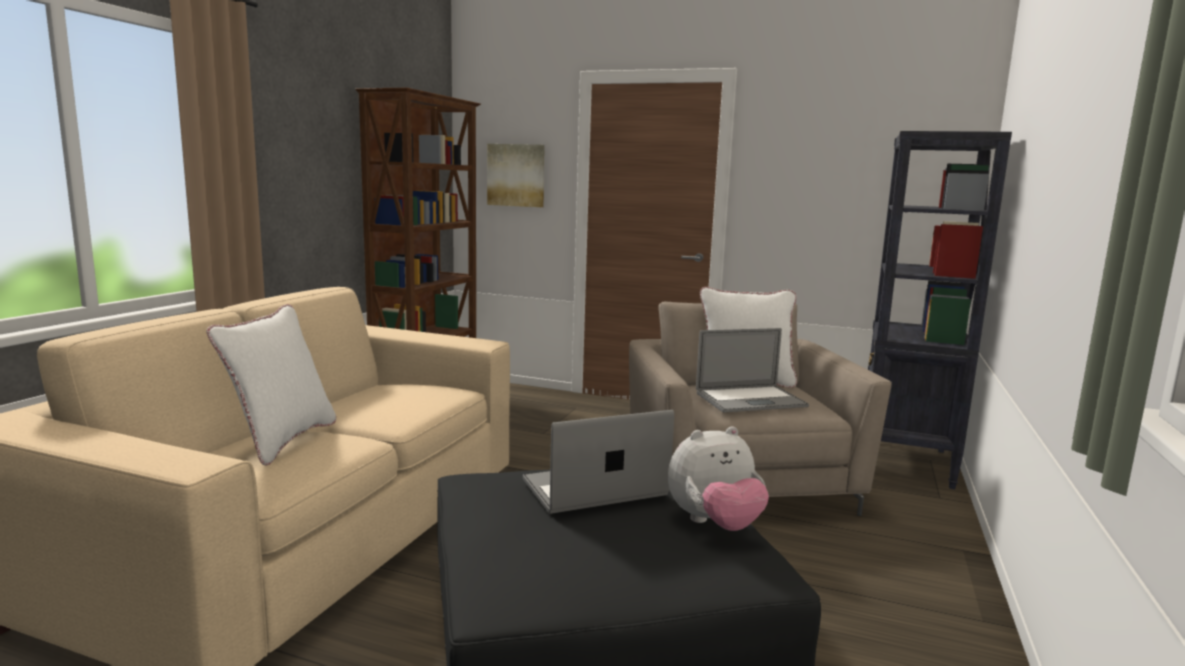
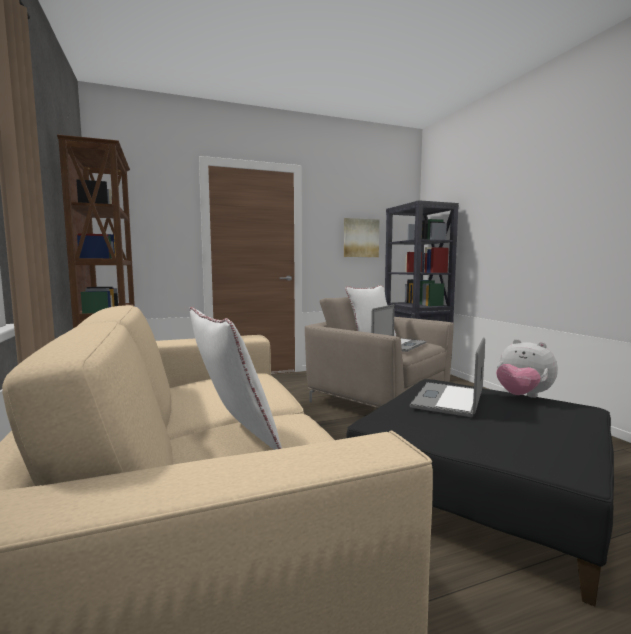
camera: 40 degrees left, 5 degrees down
picture [487,144,545,207] -> picture moved to [344,218,379,257]
plush toy [668,426,769,531] -> plush toy turned 105 degrees clockwise [496,339,558,398]

